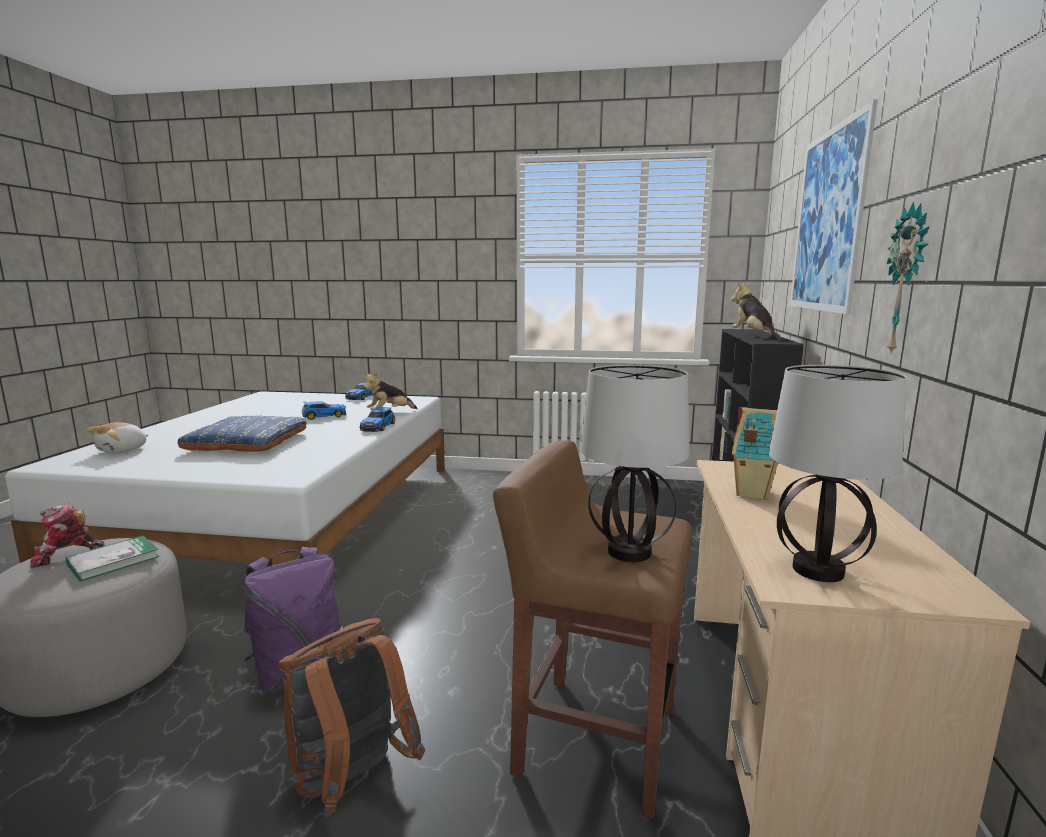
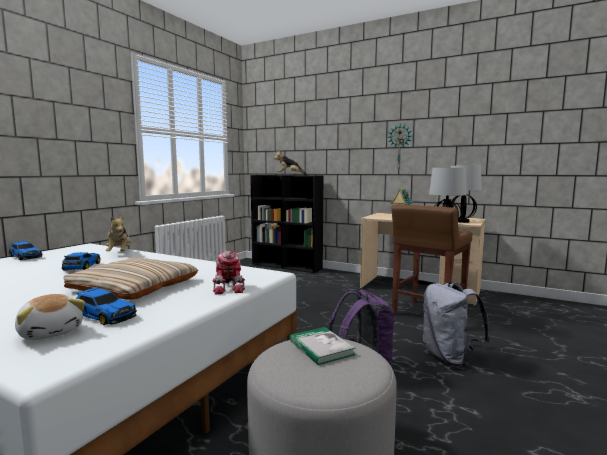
camera: 70 degrees left, 5 degrees down
toy robot [30,504,105,568] -> toy robot moved to [213,251,245,294]
blue pillow [177,416,307,452] -> beige pillow [64,257,198,300]
brown backpack [278,618,425,813] -> grey backpack [423,282,491,366]
toy car [359,407,395,432] -> toy car moved to [76,287,137,325]
picture [790,99,878,314] -> none

